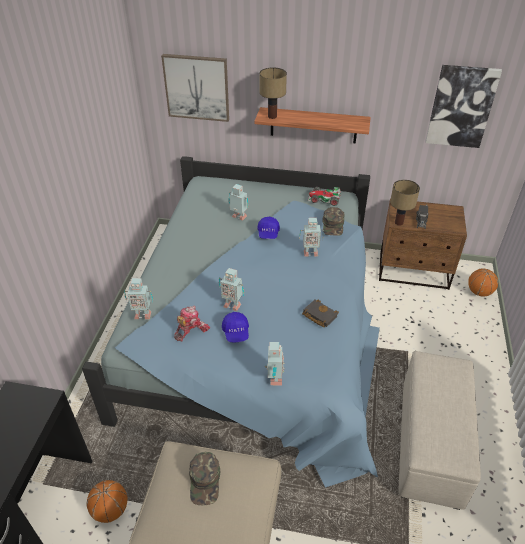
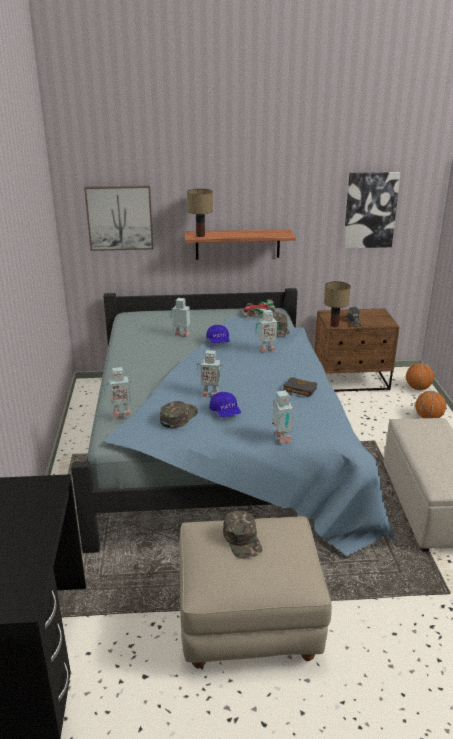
camera: 15 degrees left, 15 degrees down
basketball [86,480,128,523] -> basketball moved to [415,391,446,418]
toy robot [174,306,210,342] -> green cap [160,401,198,428]

